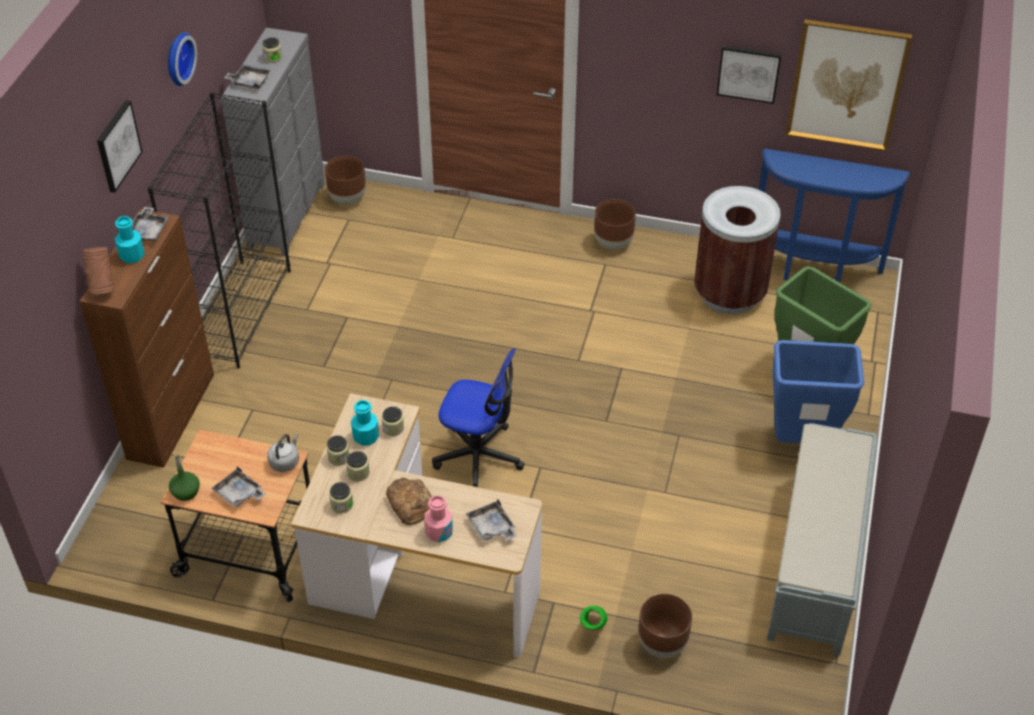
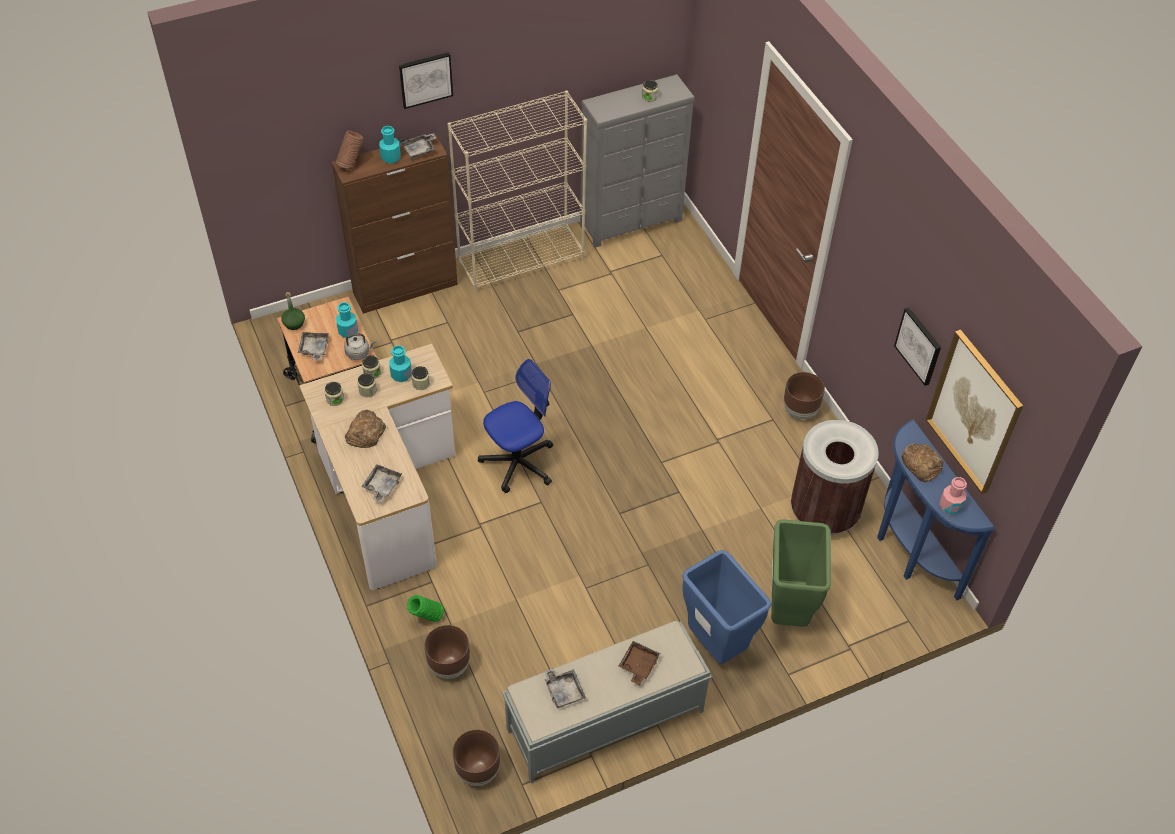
camera: 50 degrees right, 5 degrees up
black bookcase [147,92,291,369] -> beige bookcase [448,91,587,293]
wall clock [168,32,197,86] -> none
grey tray [224,64,271,89] -> grey tray moved to [544,668,586,708]
brown planter [325,156,366,205] -> brown planter moved to [453,729,500,786]
pink bottle [424,495,453,542] -> pink bottle moved to [940,477,967,514]
office chair [432,348,525,487] -> office chair turned 105 degrees counterclockwise [478,359,553,493]
none -> turquoise bottle [336,302,358,338]
none -> brown tray [619,641,660,685]
none -> bread [902,443,943,482]

